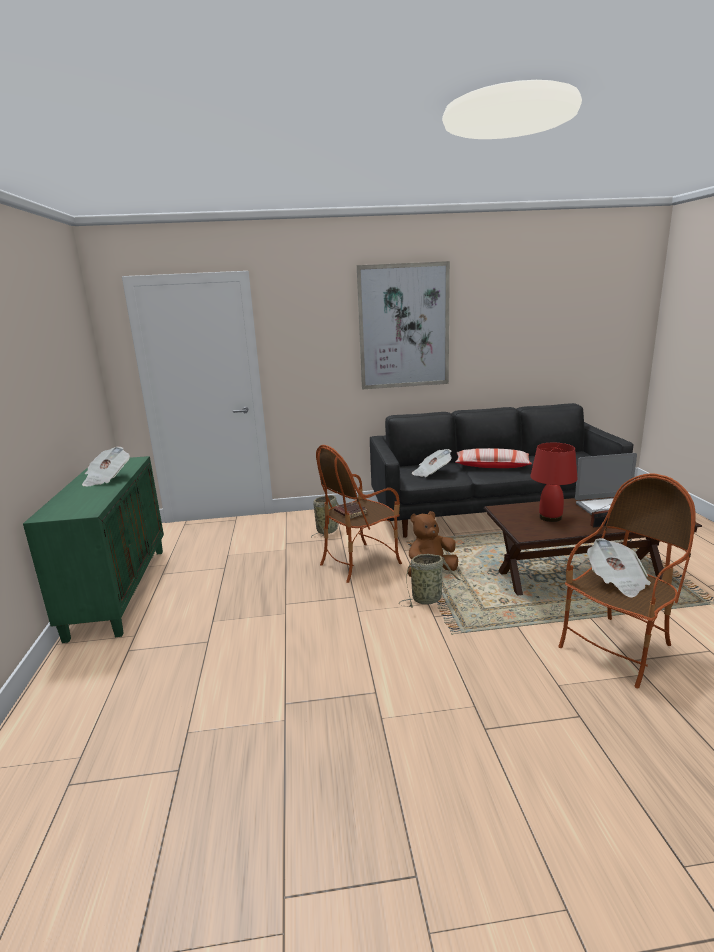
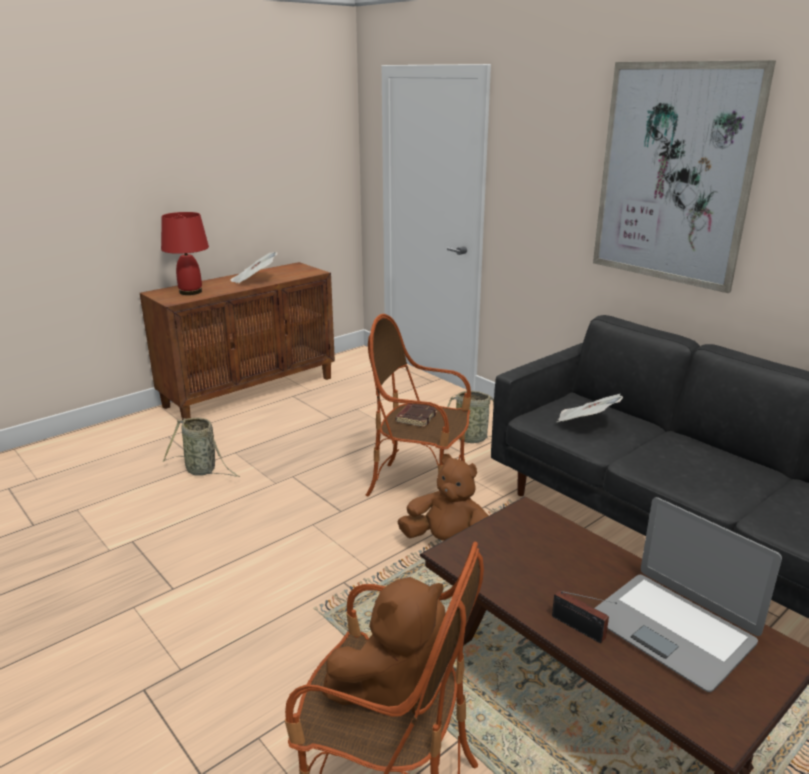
camera: 55 degrees right, 5 degrees up
green cabinet [23,456,164,643] -> brown cabinet [140,262,335,420]
basket [398,554,465,608] -> basket moved to [163,418,240,477]
pillow [455,448,532,468] -> none
red table lamp [530,443,578,522] -> red table lamp moved to [161,212,209,295]
newspaper [587,538,651,598] -> brown plush toy [322,577,446,714]

